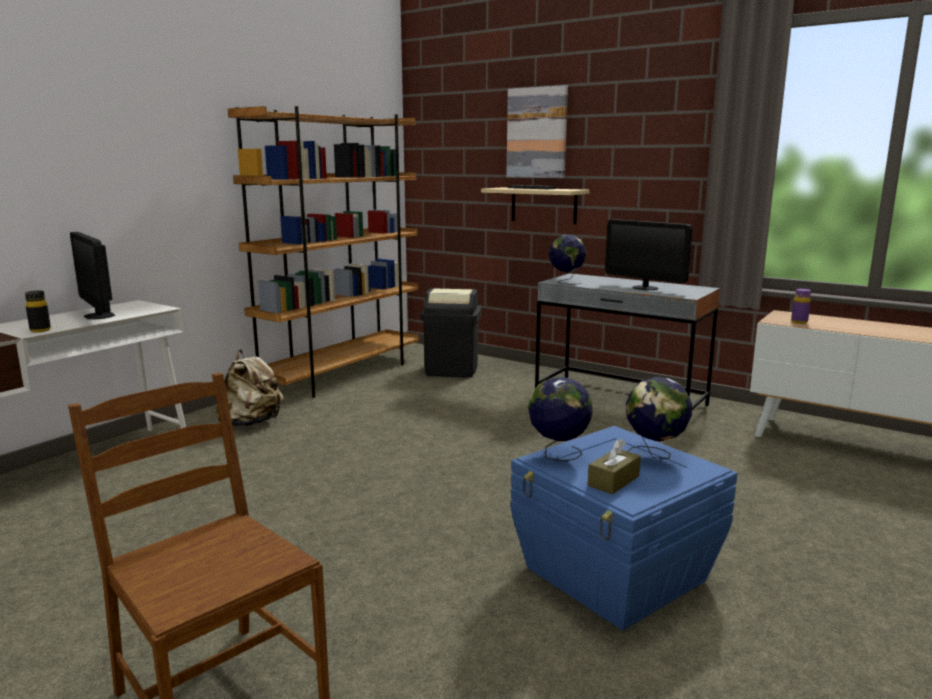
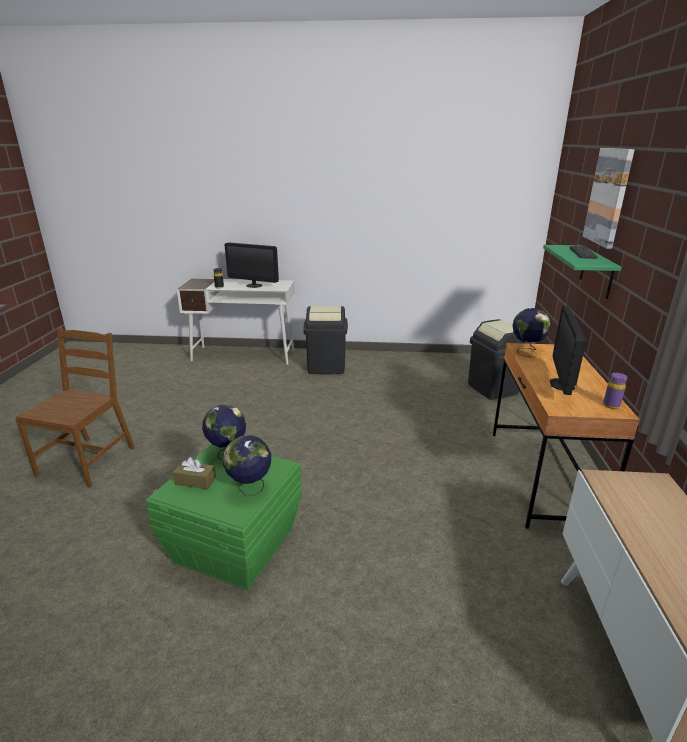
camera: 60 degrees right, 10 degrees up
monitor [70,232,115,319] -> monitor turned 90 degrees counterclockwise [225,242,279,288]
beige backpack [216,350,284,427] -> black trash can [303,306,348,374]
brown bookcase [227,106,419,398] -> none
beige shelf [481,187,590,224] -> green shelf [543,245,622,299]
blue storage box [510,426,738,630] -> green storage box [145,444,302,590]
grey desk [535,273,720,410] -> brown desk [493,343,640,529]
purple bottle [791,289,811,324] -> purple bottle moved to [603,373,627,409]

